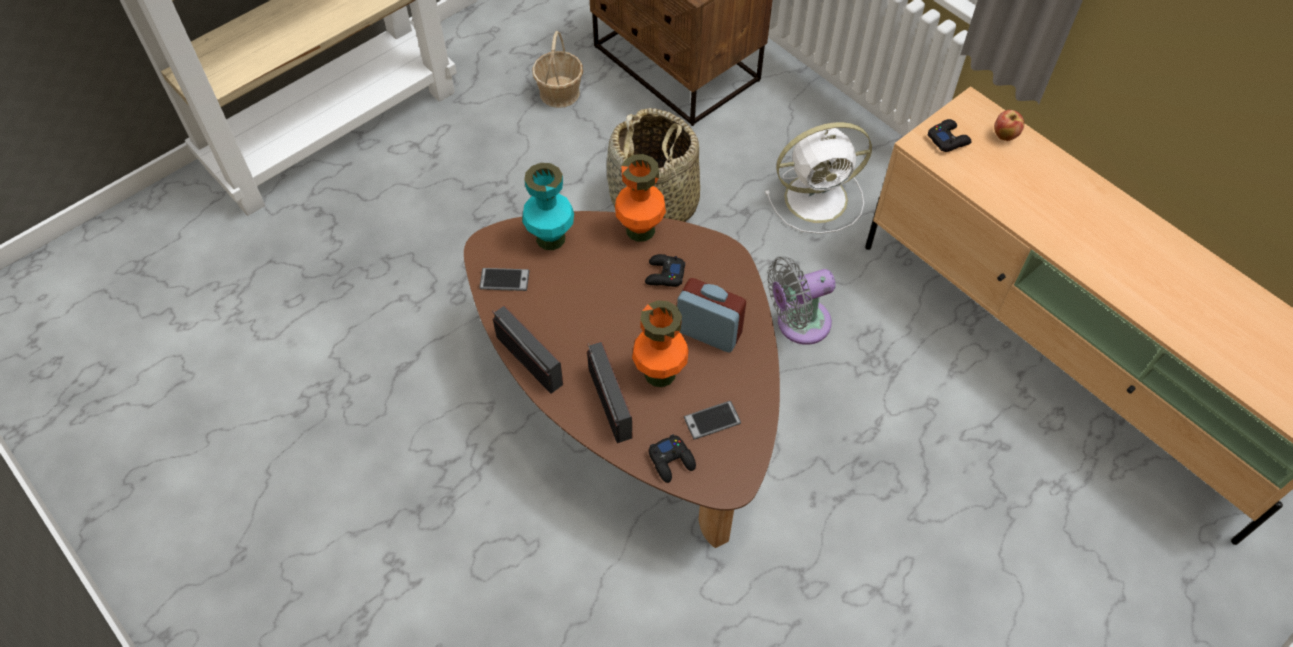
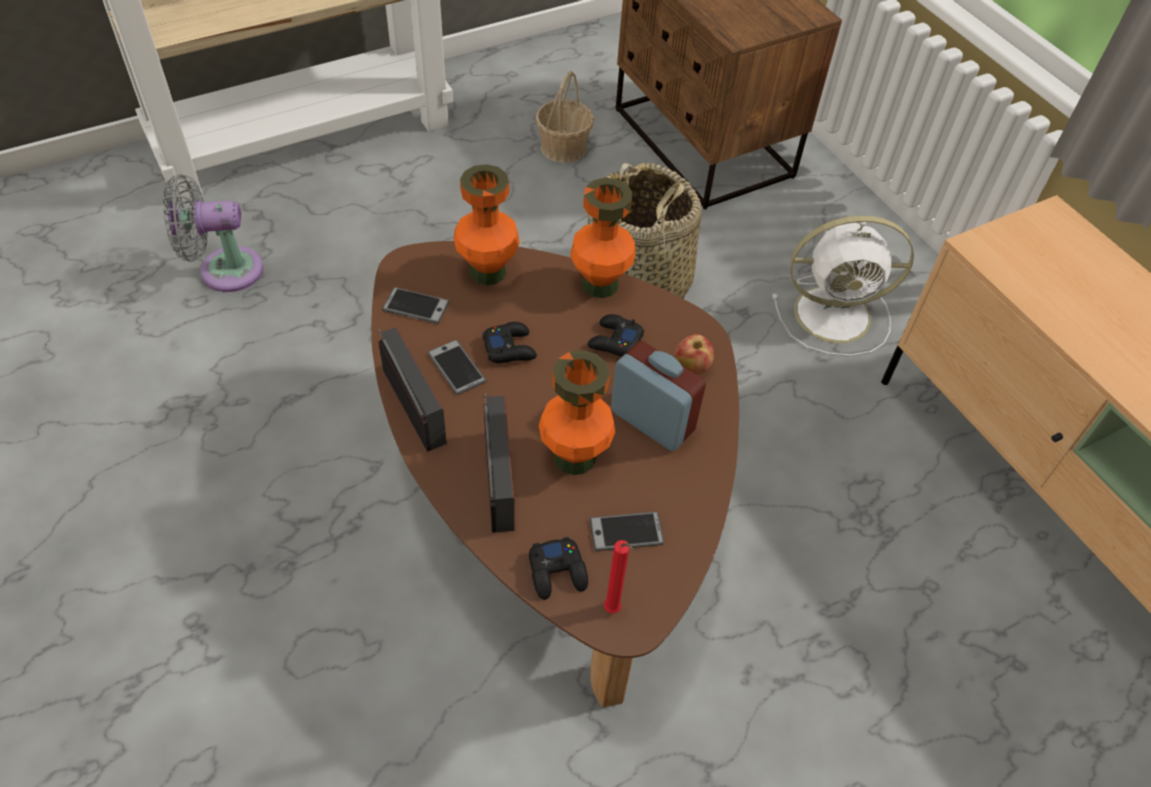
camera: 10 degrees right, 5 degrees down
turquoise vase [522,163,574,250] -> orange vase [454,164,520,285]
grey fan [767,256,836,345] -> grey fan moved to [163,174,263,292]
black game controller [928,119,972,152] -> black game controller moved to [482,322,537,363]
apple [994,110,1024,141] -> apple moved to [675,334,714,375]
none -> phone [428,340,486,395]
none -> red candle [604,540,635,614]

